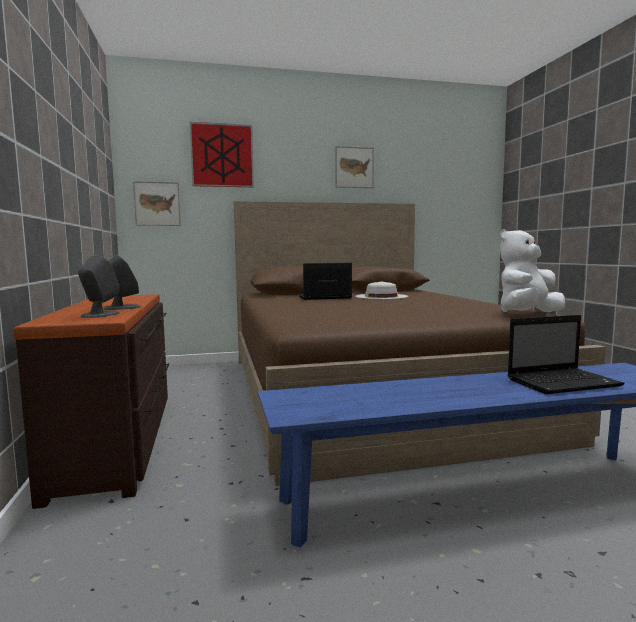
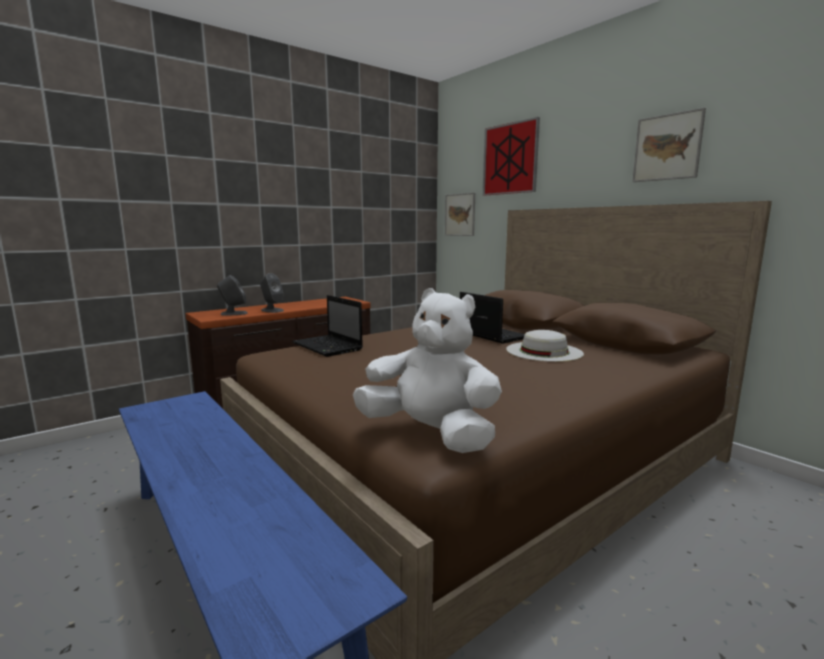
camera: 65 degrees right, 5 degrees up
laptop [508,315,625,394] -> laptop moved to [292,295,363,357]

